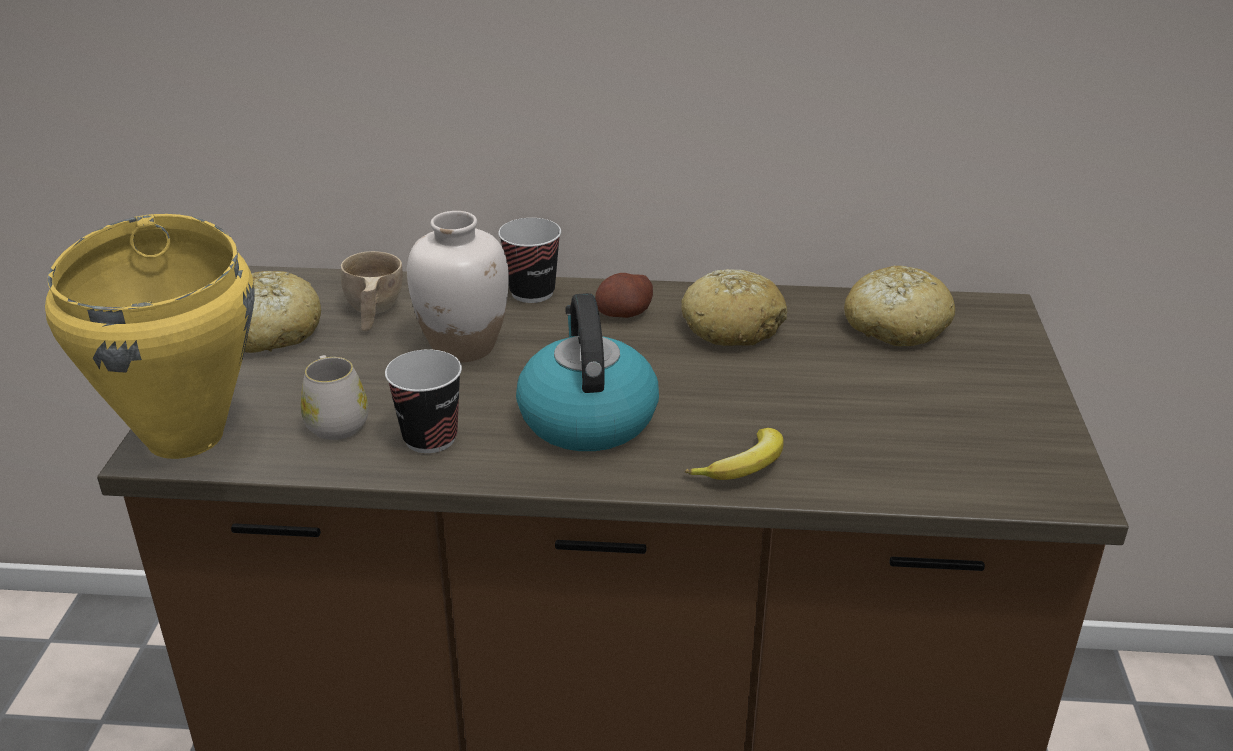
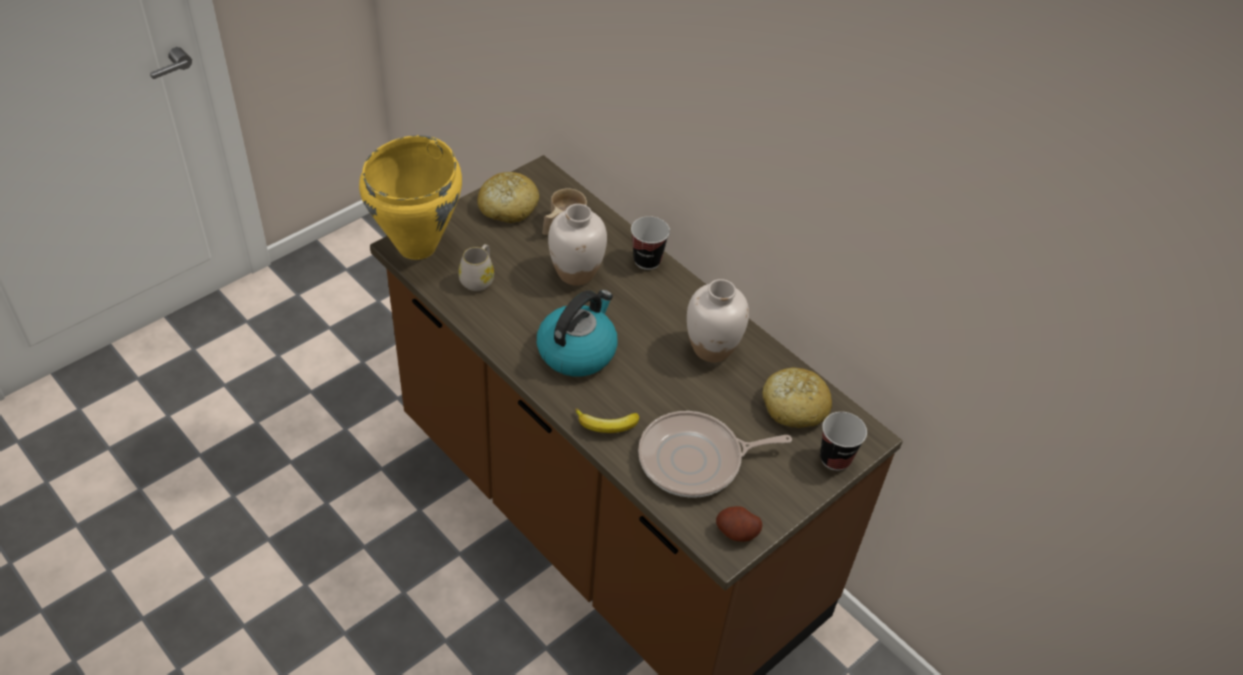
camera: 40 degrees right, 15 degrees up
cup [385,349,462,453] -> cup moved to [820,412,867,471]
potato [595,273,653,318] -> potato moved to [716,506,762,542]
bread [681,269,787,346] -> white vase [687,279,749,362]
none -> frying pan [638,411,792,498]

